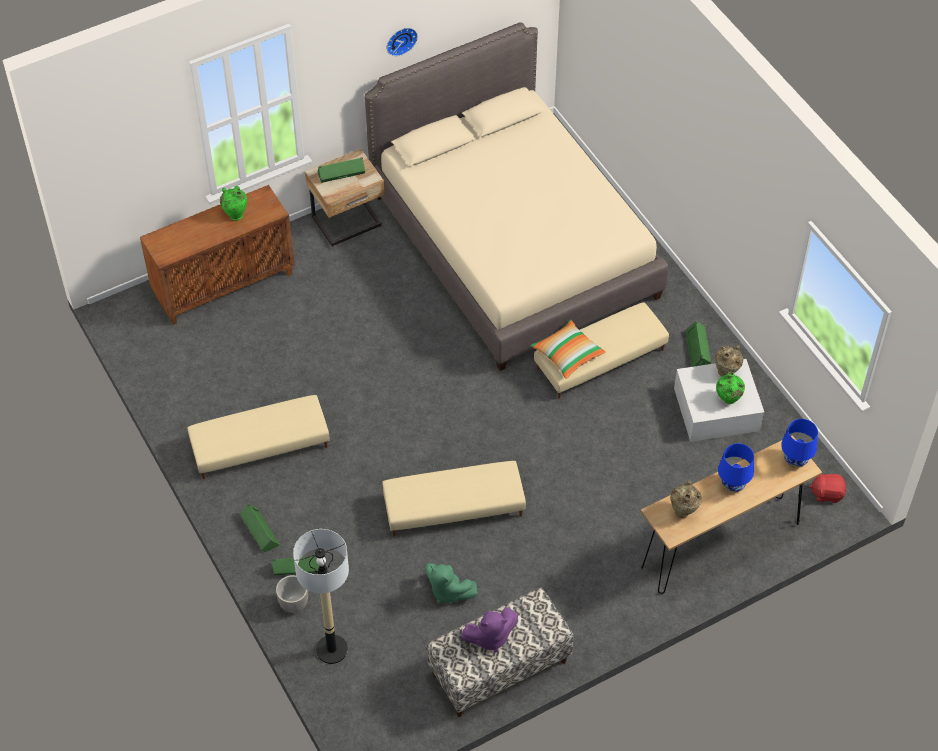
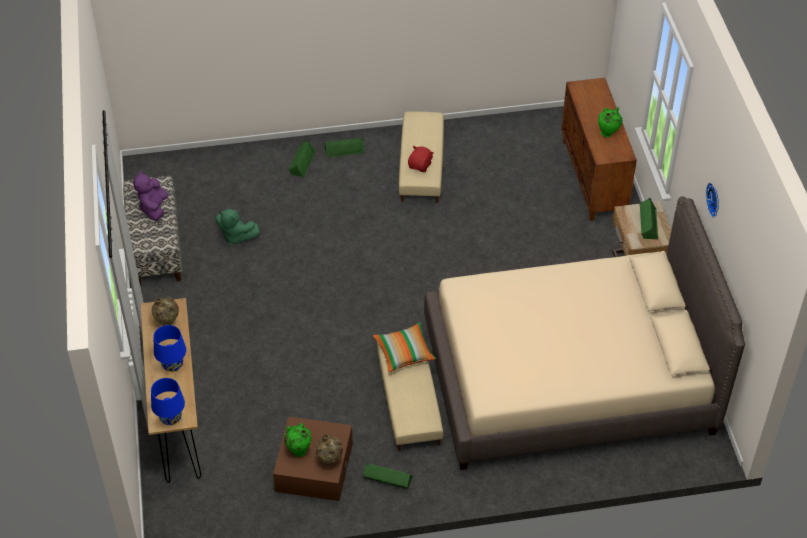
camera: 110 degrees right, 5 degrees down
planter [276,575,308,613] -> none
floor lamp [293,529,349,664] -> none
beige ottoman [382,461,526,536] -> none
green plush toy [425,563,478,604] -> green plush toy turned 120 degrees counterclockwise [215,209,260,246]
white storage box [674,359,764,442] -> brown storage box [273,417,353,501]
red plush toy [809,474,846,503] -> red plush toy moved to [408,146,434,172]

